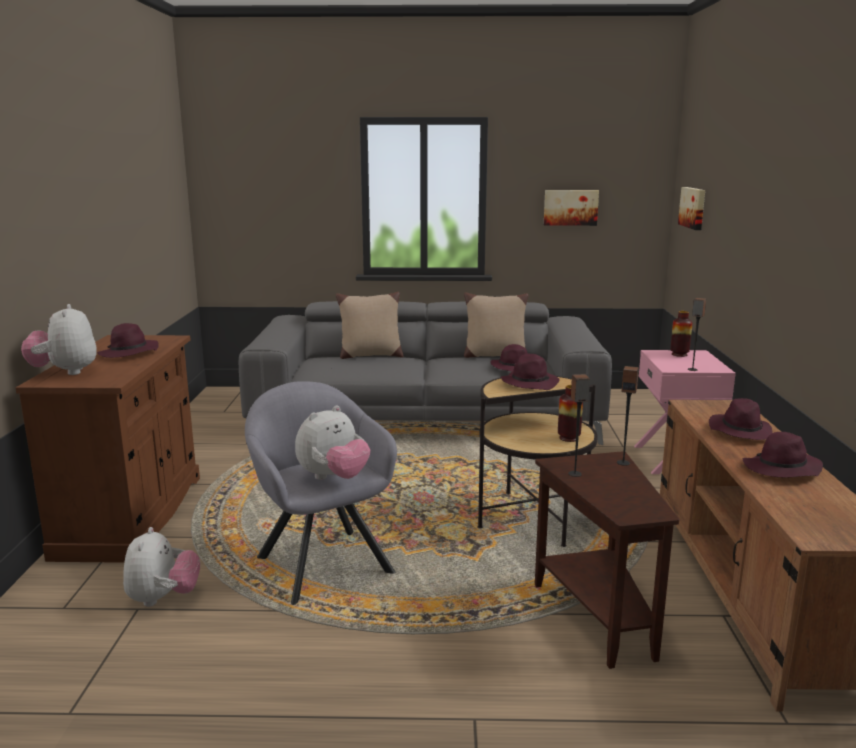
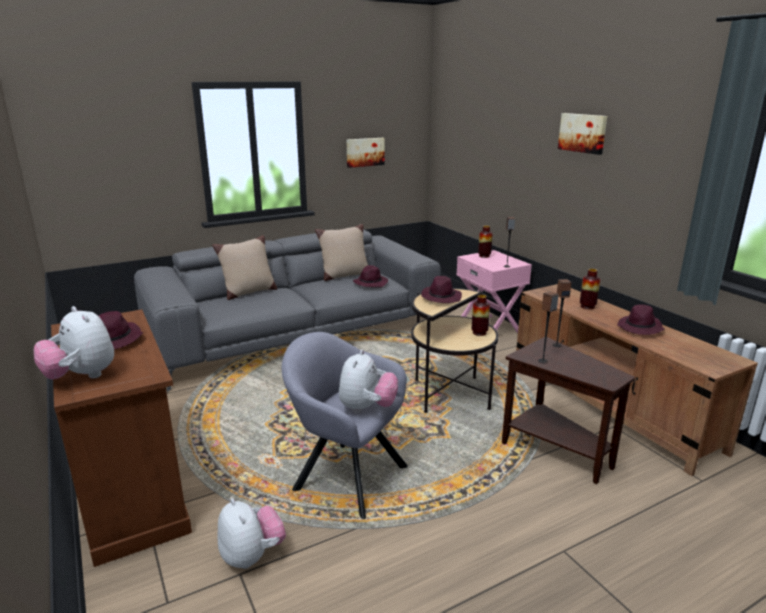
camera: 30 degrees left, 5 degrees up
picture [678,187,705,230] -> picture moved to [558,113,607,155]
purple hat [709,398,773,440] -> vase [580,269,600,309]

